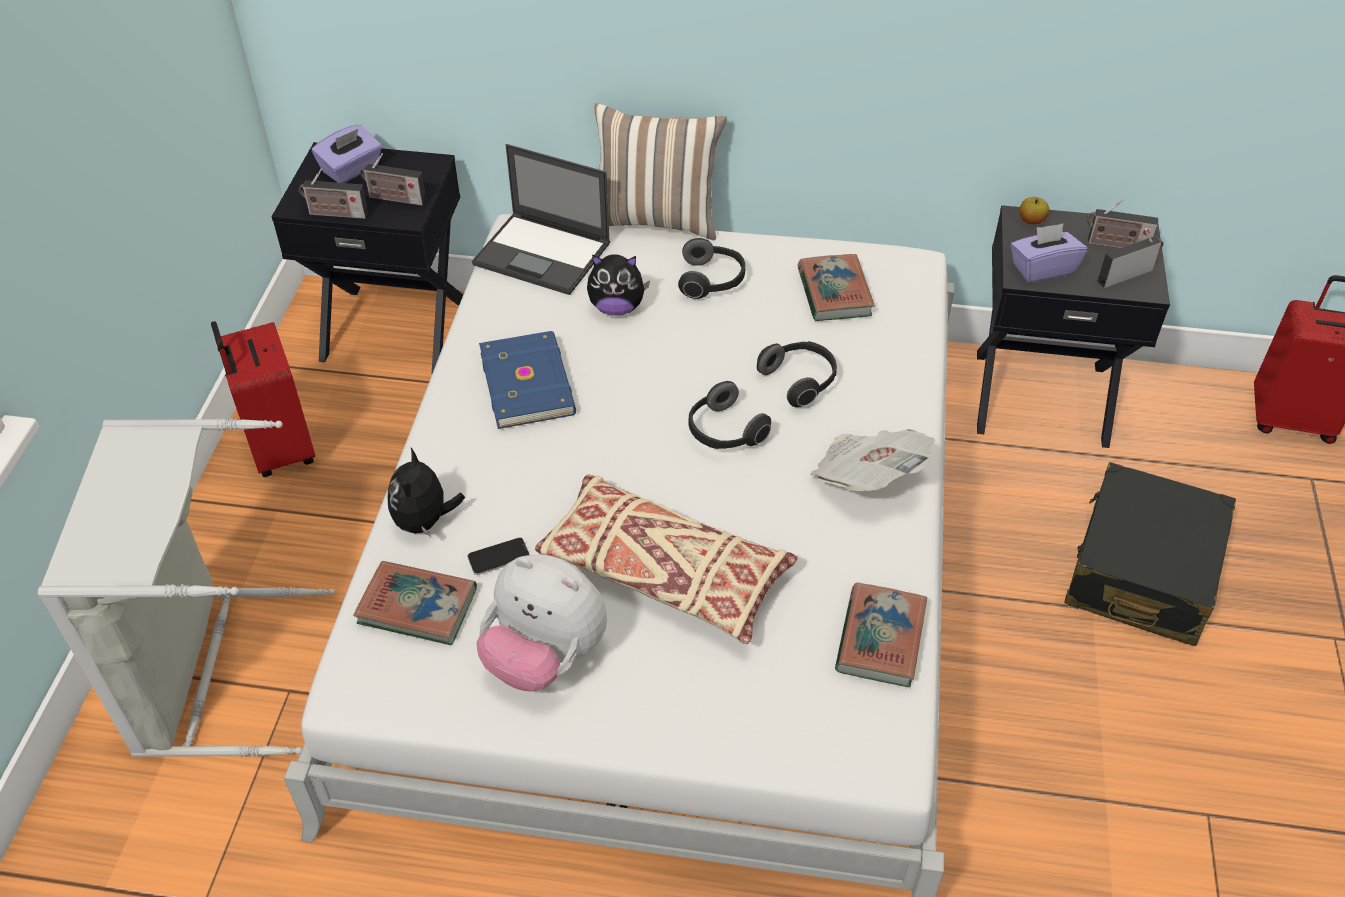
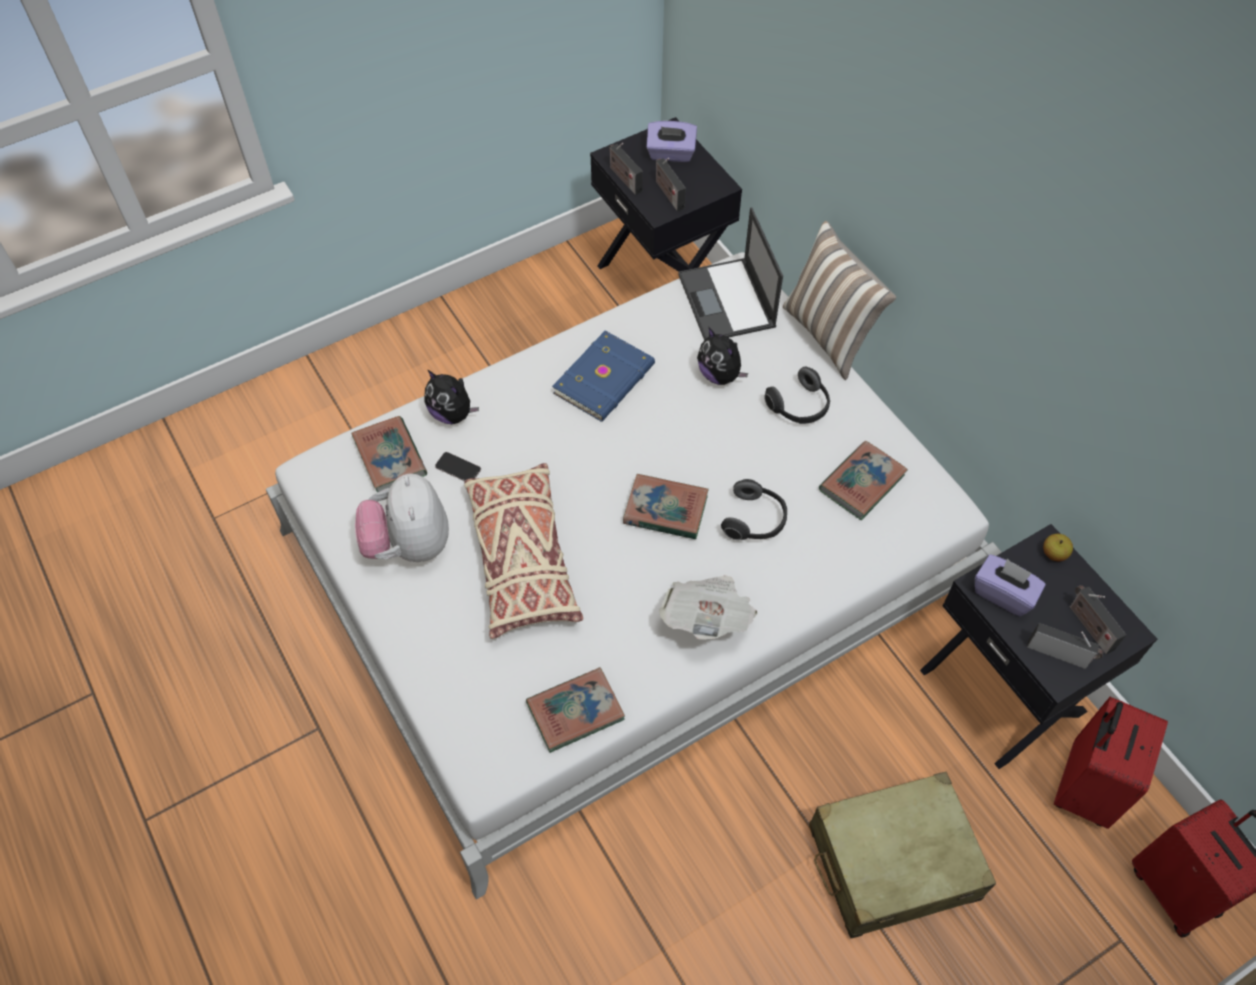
camera: 50 degrees right, 10 degrees up
grey laundry basket [38,418,335,757] -> none
red suitcase [211,321,315,477] -> red suitcase moved to [1054,697,1168,829]
plush toy [388,448,465,537] -> plush toy turned 105 degrees counterclockwise [424,370,479,424]
headphones [688,381,771,449] -> book [623,474,709,539]
black suitcase [1064,462,1236,646] -> beige suitcase [809,772,996,938]

